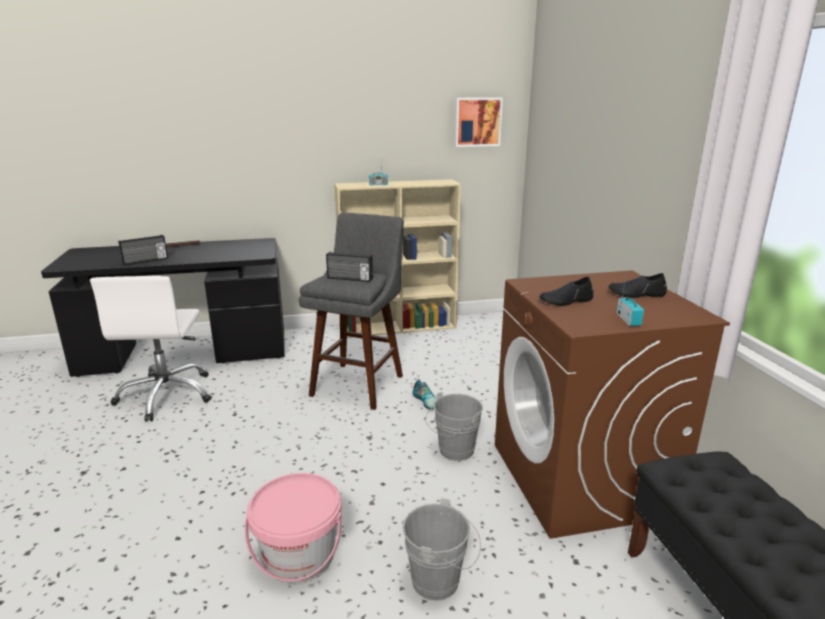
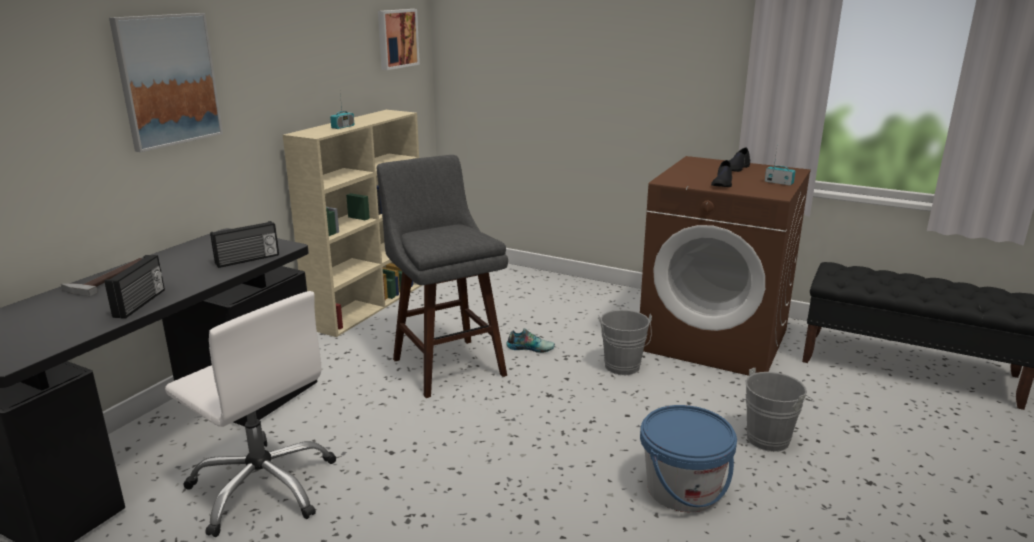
camera: 50 degrees left, 0 degrees up
pink bucket [245,473,342,584] -> blue bucket [640,405,737,513]
radio [326,252,373,282] -> radio moved to [210,221,279,268]
none -> picture [109,13,223,152]

